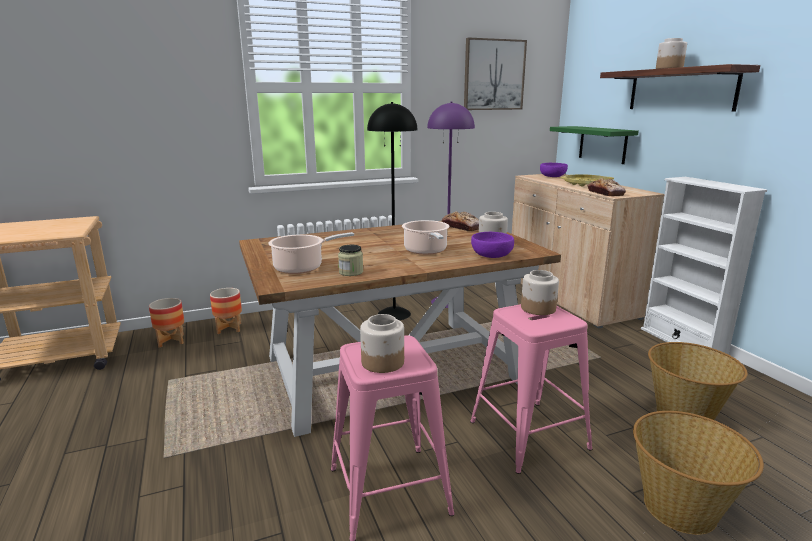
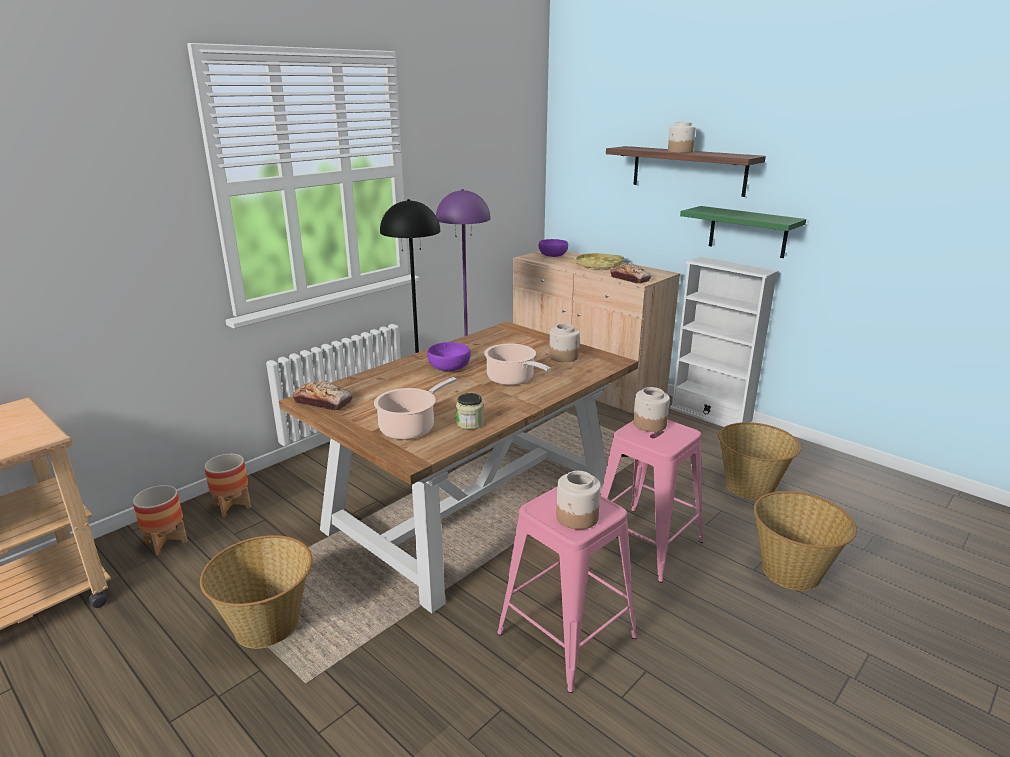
camera: 25 degrees left, 5 degrees up
bread [442,211,479,231] -> bread moved to [292,381,353,411]
picture [464,38,527,110] -> none
purple bowl [471,232,514,258] -> purple bowl moved to [427,342,471,371]
green shelf [550,126,639,164] -> green shelf moved to [680,206,806,258]
none -> basket [200,535,312,649]

